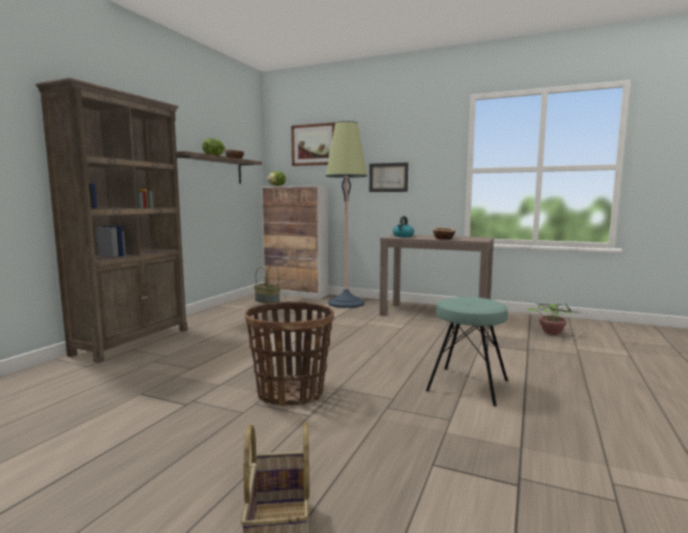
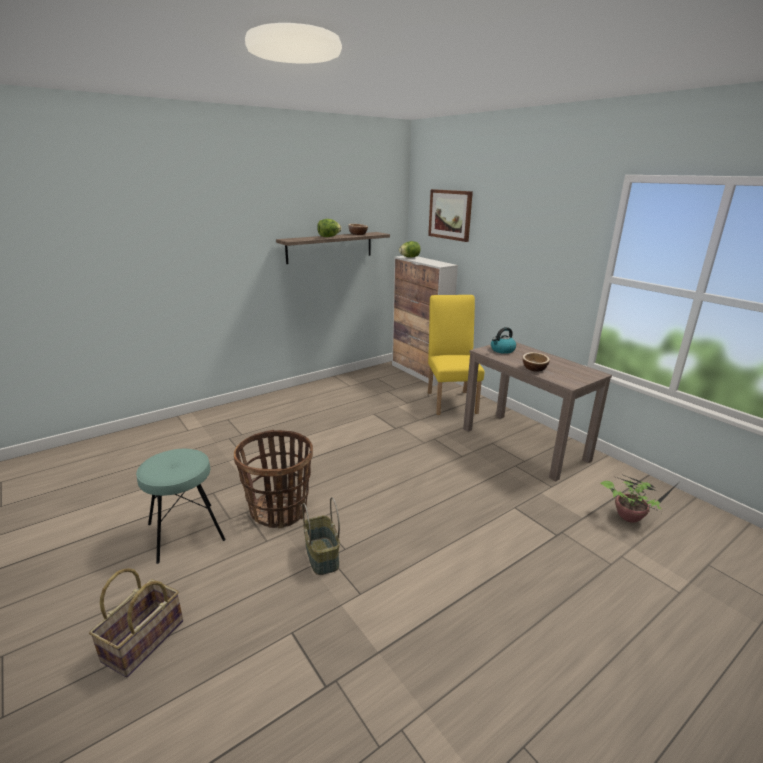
camera: 30 degrees right, 15 degrees up
brown bookcase [36,78,187,363] -> none
basket [254,265,280,304] -> basket moved to [302,497,340,575]
floor lamp [326,121,367,308] -> yellow chair [428,295,484,415]
picture [369,162,408,192] -> none
turquoise stool [426,297,508,406] -> turquoise stool moved to [136,449,226,564]

